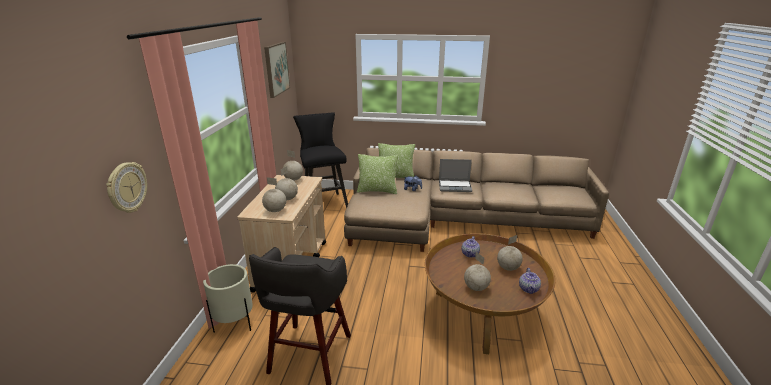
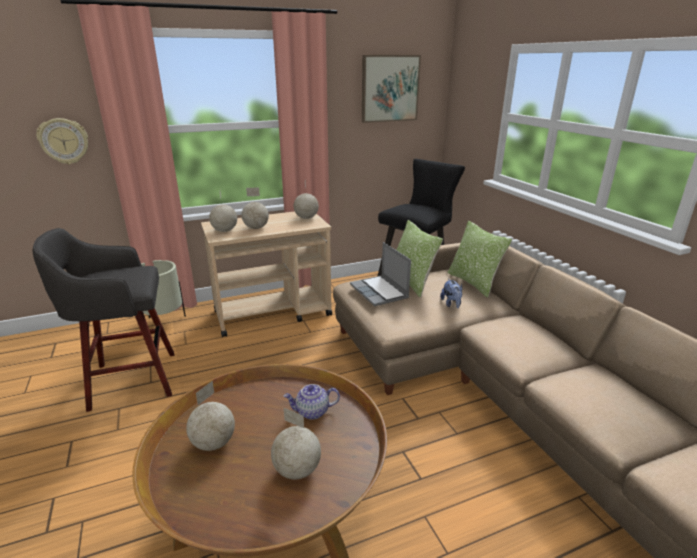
camera: 60 degrees right, 0 degrees up
laptop [439,159,472,192] -> laptop moved to [350,242,411,306]
teapot [519,268,541,294] -> none

